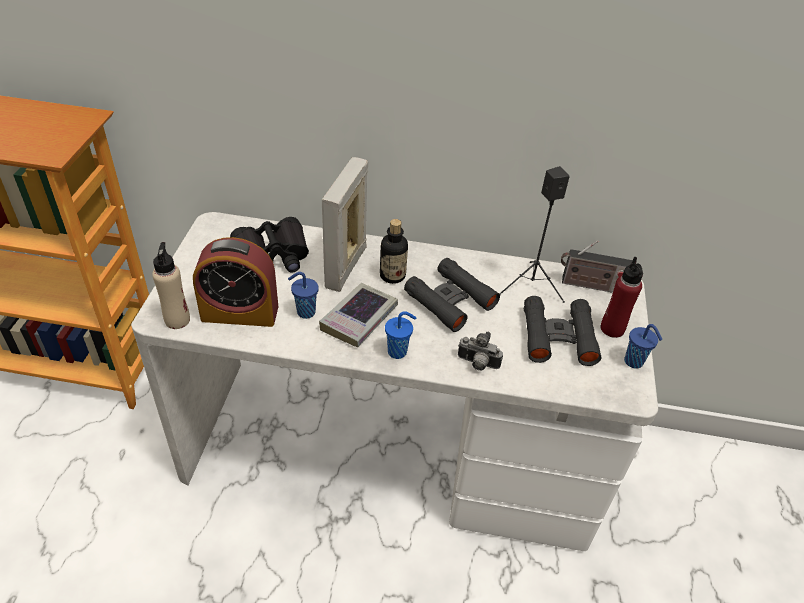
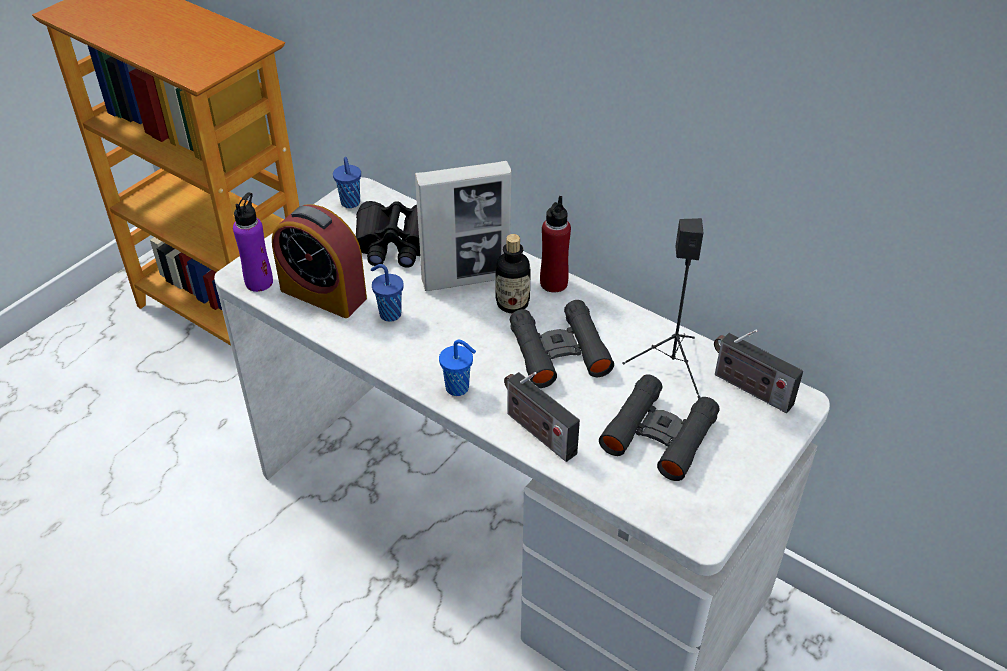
camera: 30 degrees right, 0 degrees up
beige bottle [152,242,190,329] -> purple bottle [233,192,273,292]
book [319,283,398,347] -> none
picture frame [322,157,368,292] -> picture frame turned 150 degrees counterclockwise [415,161,512,291]
camera [458,332,503,371] -> radio [504,372,580,462]
red bottle [601,257,643,338] -> red bottle moved to [540,196,571,292]
blue cup [624,324,662,369] -> blue cup moved to [333,157,361,208]

